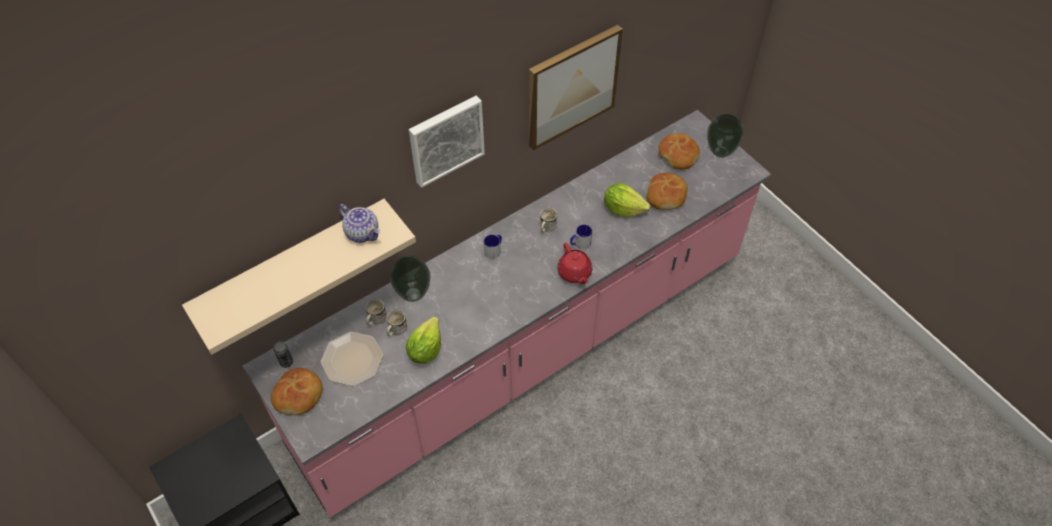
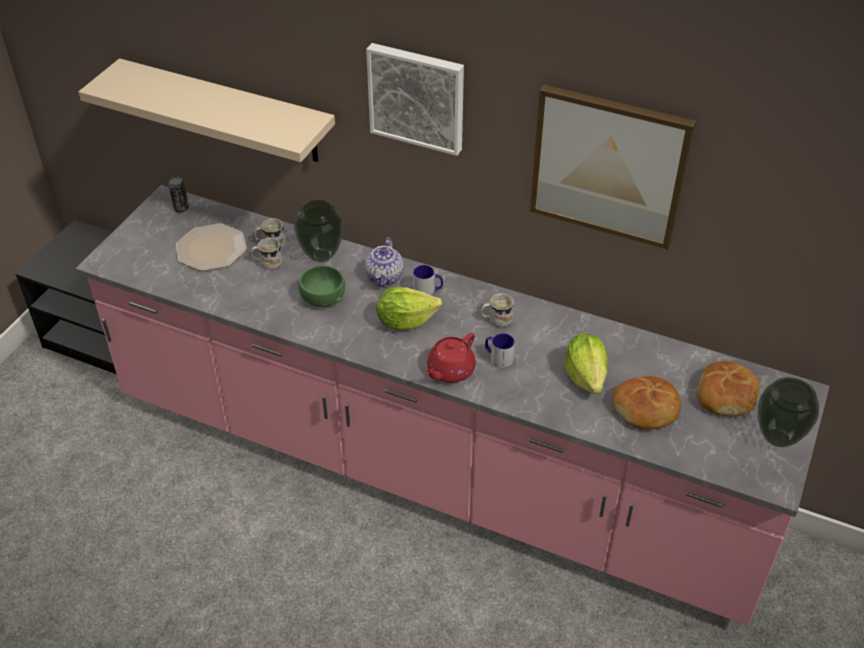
camera: 60 degrees right, 10 degrees down
bread [271,368,322,415] -> none
teapot [338,204,380,243] -> teapot moved to [365,237,404,287]
lettuce [406,316,441,364] -> lettuce moved to [376,287,442,331]
none -> green bowl [298,265,345,307]

